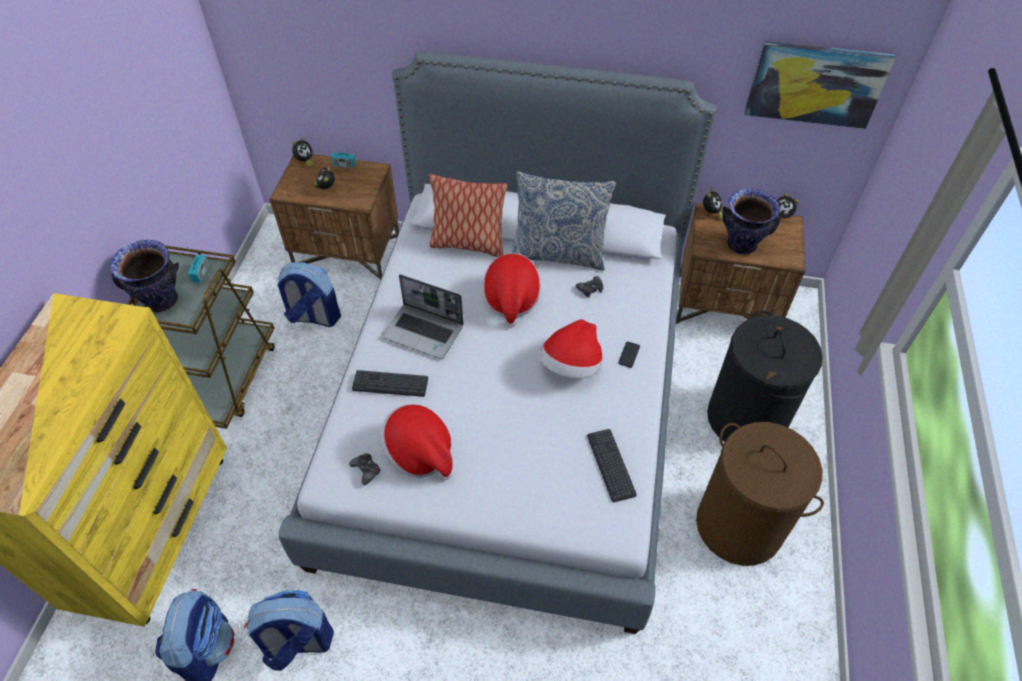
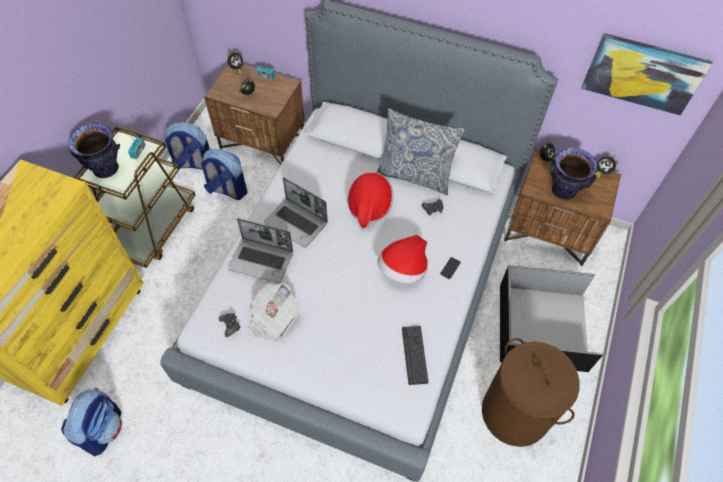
camera: 10 degrees right, 5 degrees up
backpack [244,590,334,671] -> backpack moved to [163,122,210,170]
keyboard [352,370,428,397] -> laptop [228,218,293,283]
hat [380,404,453,481] -> newspaper [248,283,299,341]
pillow [429,174,508,257] -> none
black laundry basket [707,310,823,442] -> black storage box [500,265,603,372]

